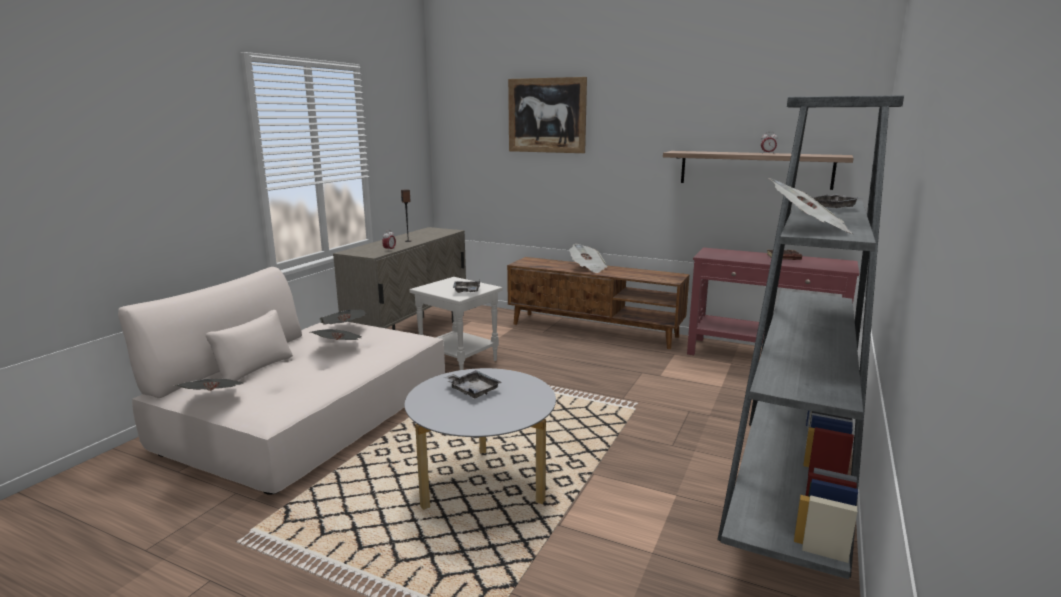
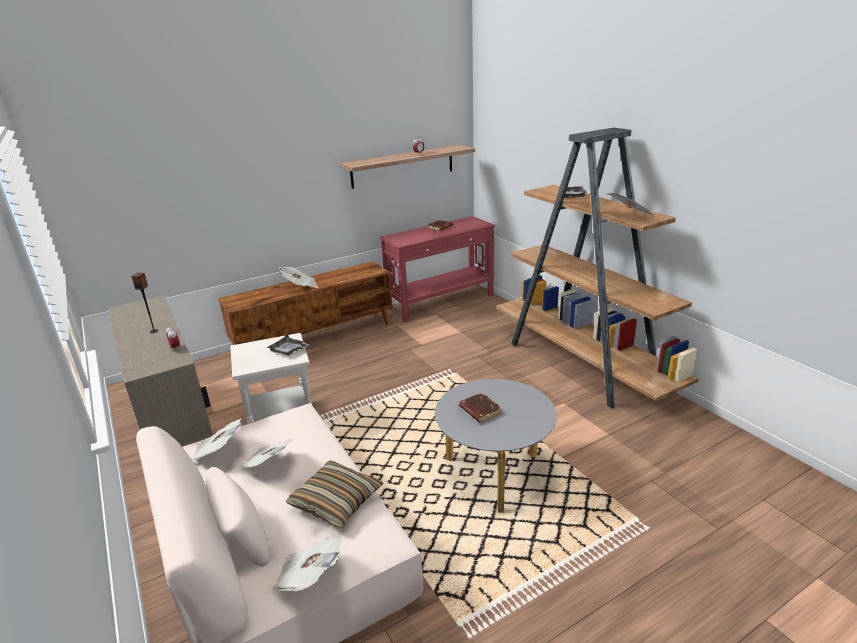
camera: 55 degrees left, 10 degrees up
grey tray [444,370,502,398] -> brown book [459,393,502,423]
picture [508,77,587,153] -> none
grey bookcase [717,95,904,579] -> brown bookcase [496,128,699,409]
none -> pillow [285,460,383,528]

